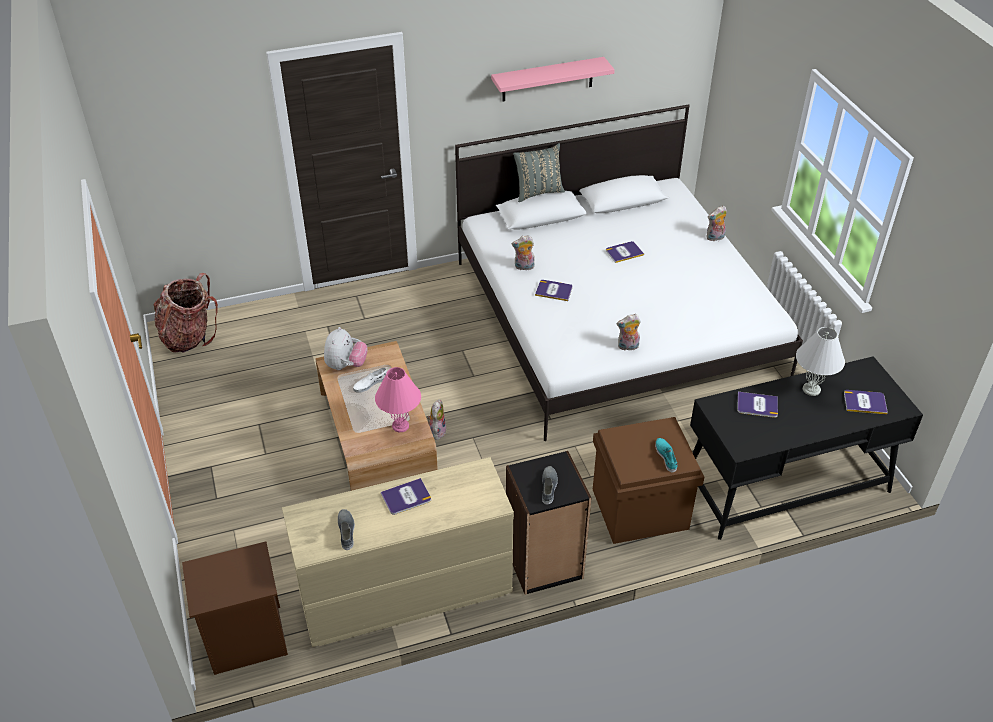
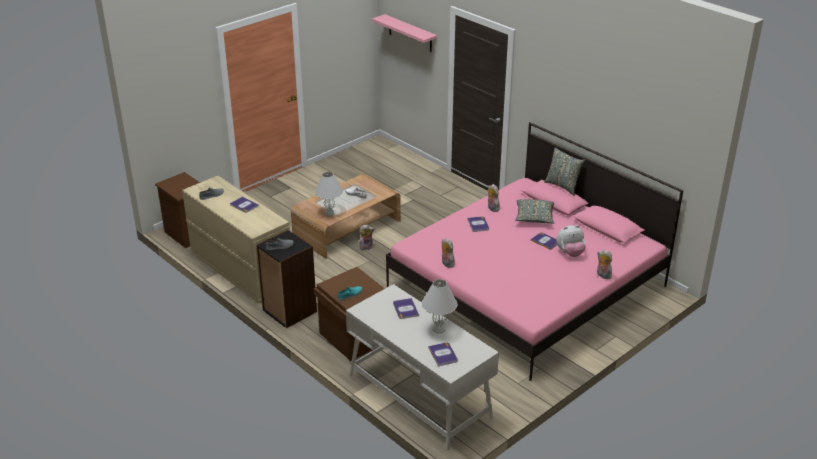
camera: 65 degrees right, 10 degrees down
backpack [153,273,218,353] -> none
plush toy [324,327,368,370] -> plush toy moved to [556,225,586,257]
pink table lamp [375,367,421,432] -> white table lamp [315,172,343,216]
white bed [455,104,803,441] -> pink bed [386,122,683,381]
pink shelf [491,57,615,101] -> pink shelf moved to [372,14,437,52]
black desk [690,356,923,540] -> white desk [346,284,499,450]
none -> grey pillow [515,199,555,224]

